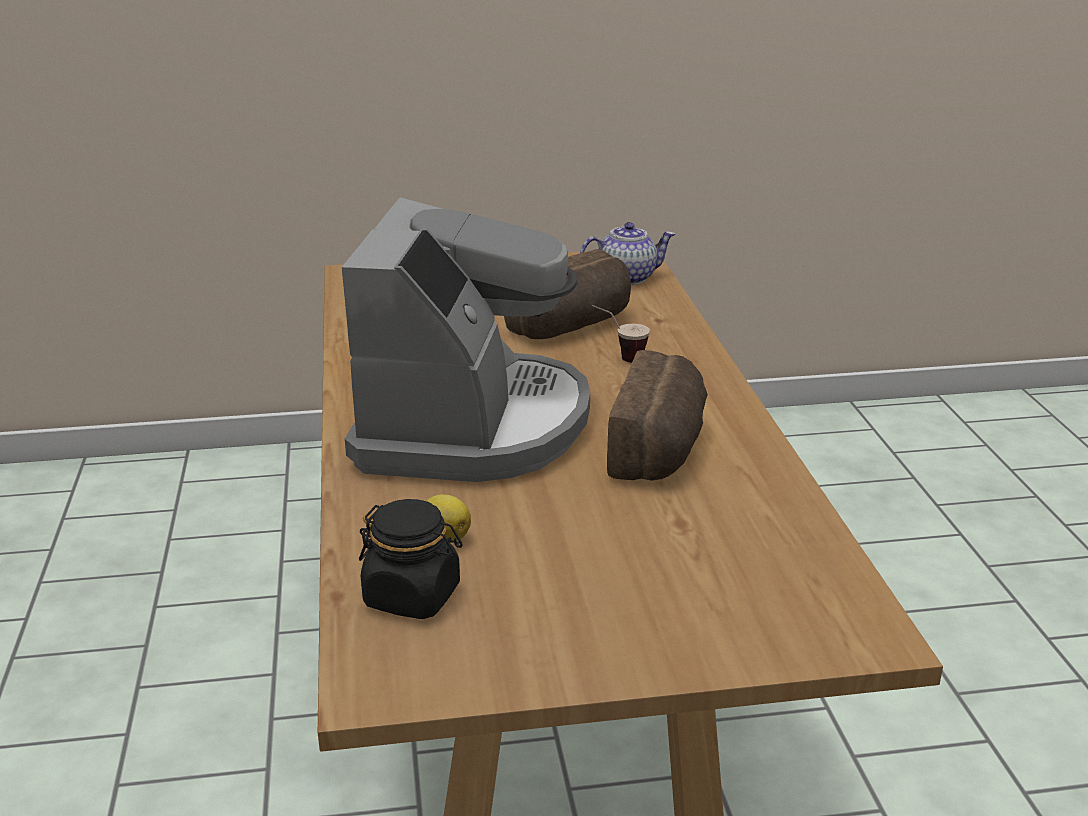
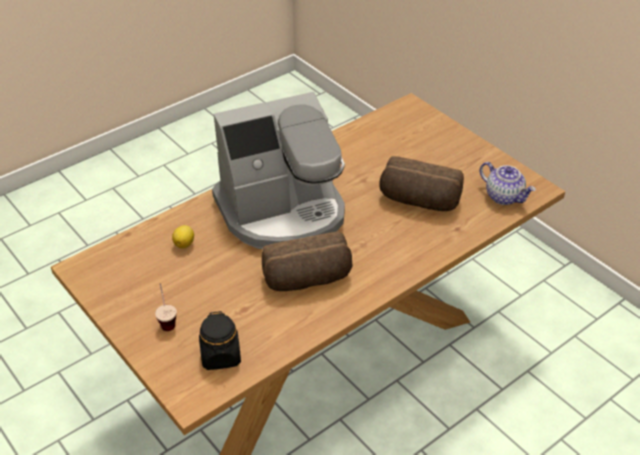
camera: 60 degrees right, 15 degrees up
black jar [359,499,463,619] -> black jar moved to [199,311,241,370]
cup [592,305,650,363] -> cup moved to [155,283,177,331]

